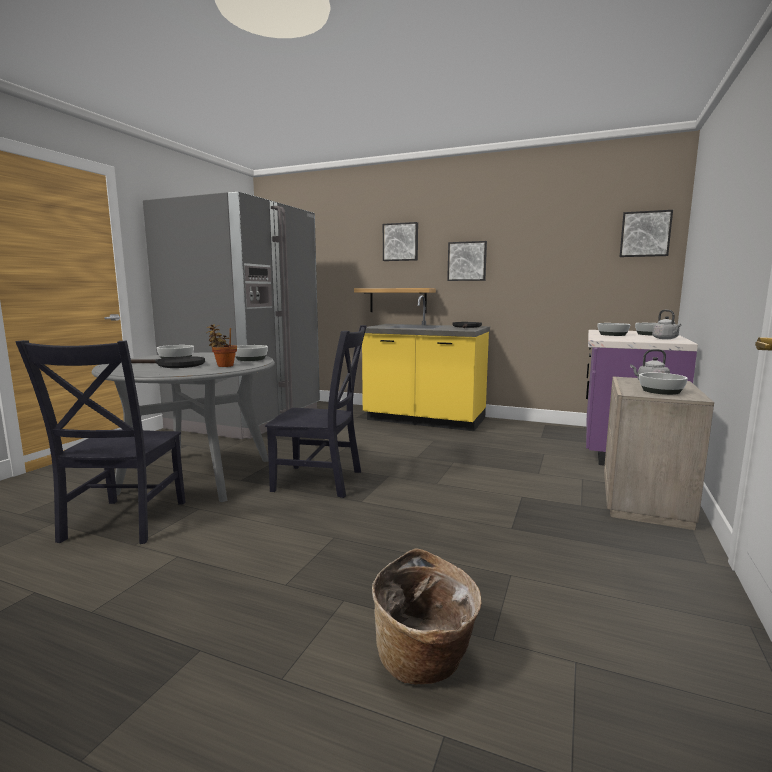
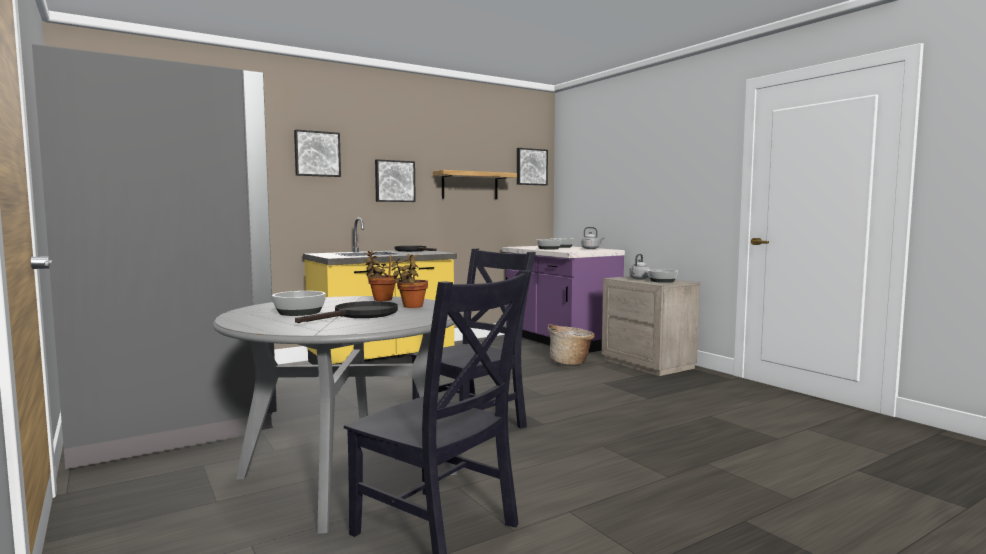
camera: 55 degrees left, 5 degrees down
bowl [235,345,268,361] -> potted plant [364,251,396,301]
shelf [354,288,436,313] -> shelf moved to [433,170,517,199]
basket [372,548,482,685] -> basket moved to [548,324,595,365]

